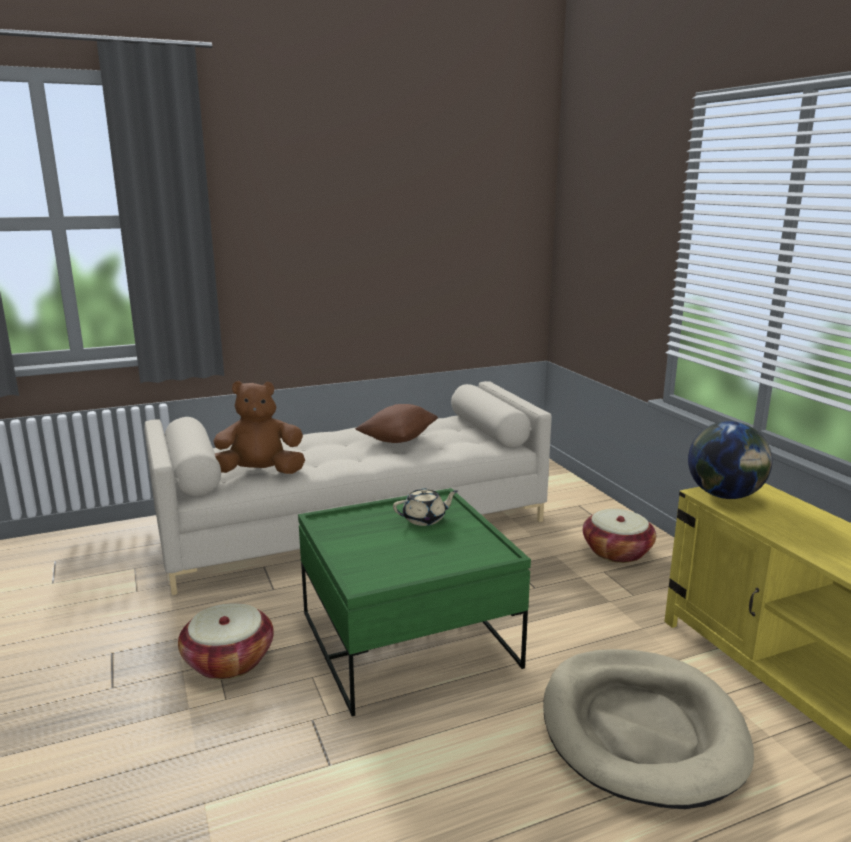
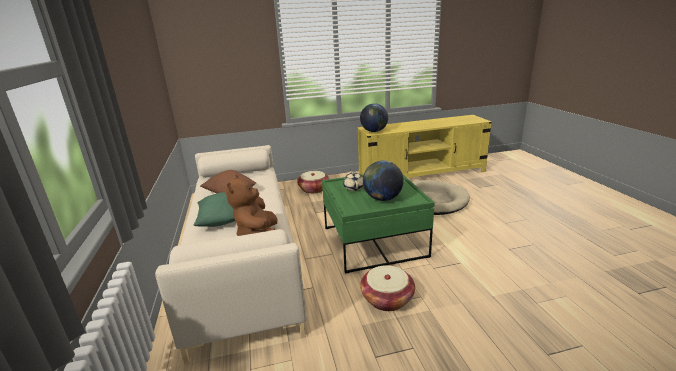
camera: 80 degrees left, 5 degrees up
none -> green pillow [193,192,235,227]
none -> globe [363,161,404,201]

